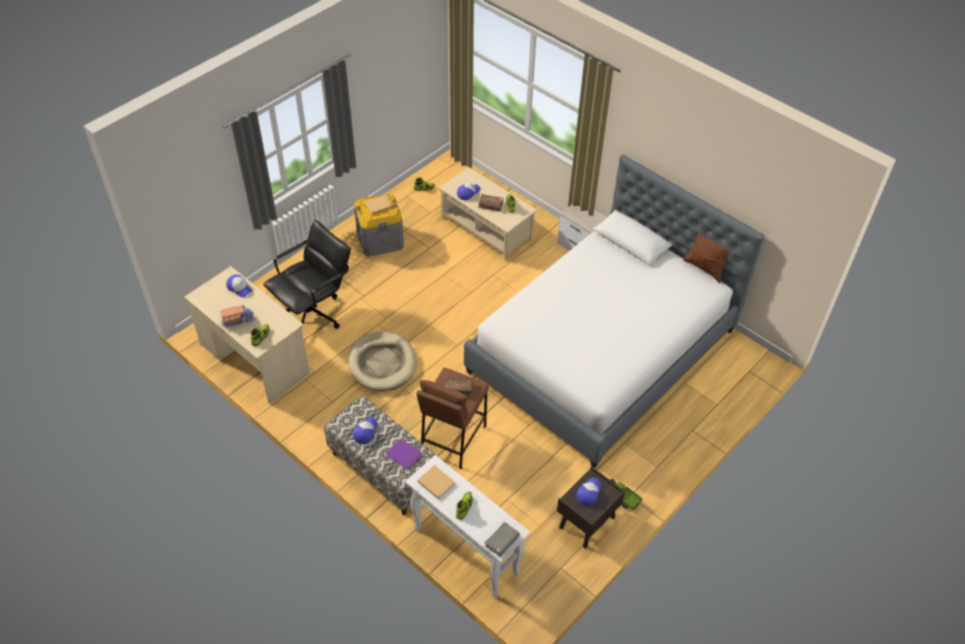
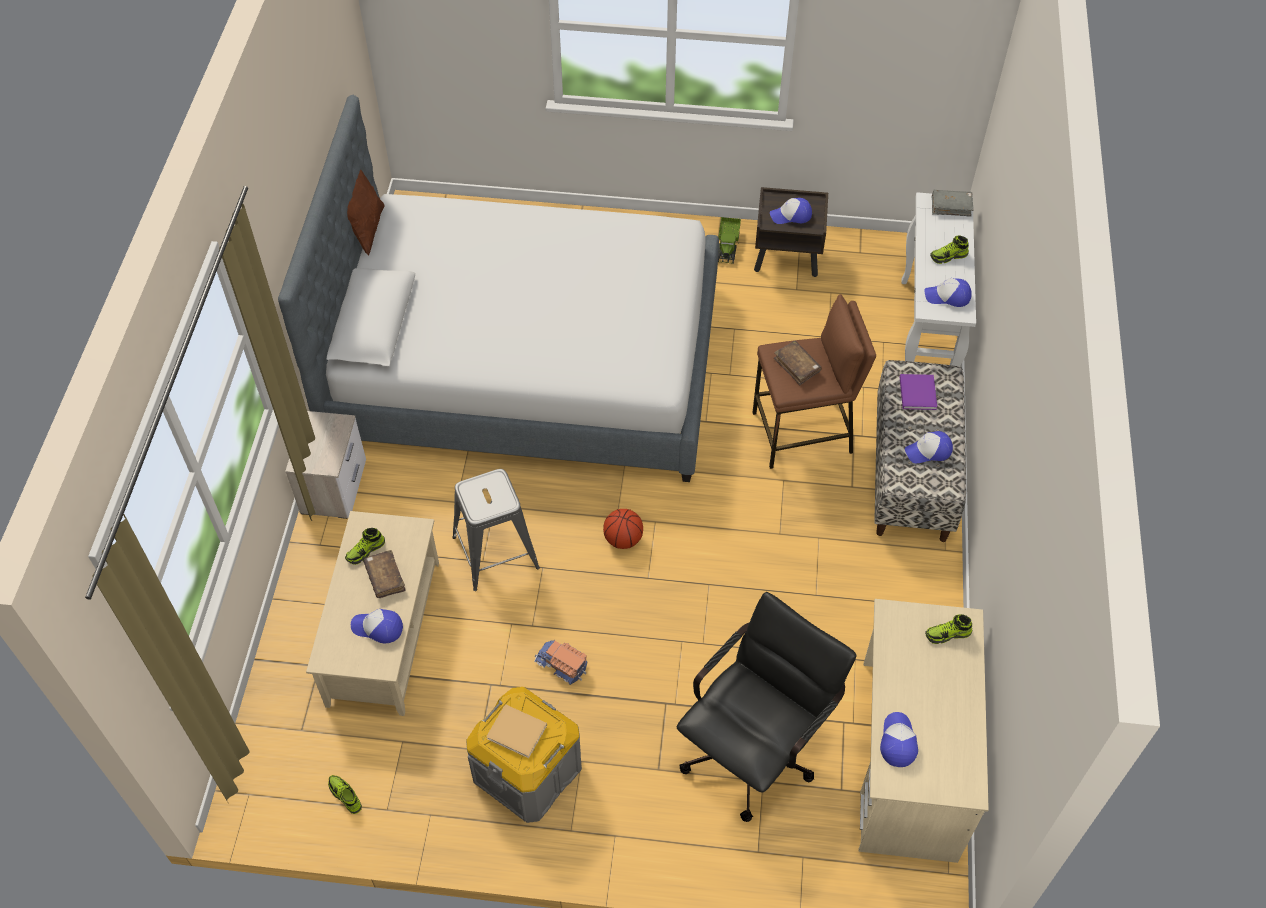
camera: 125 degrees left, 5 degrees up
toy truck [220,305,255,329] -> toy truck moved to [534,640,587,685]
black office chair [263,220,351,329] -> black office chair turned 120 degrees clockwise [677,592,856,822]
beige dog bed [348,331,417,391] -> none
beige book [417,465,455,500] -> cap [924,278,971,307]
none -> grey stool [452,469,540,591]
none -> basketball [603,509,643,549]

